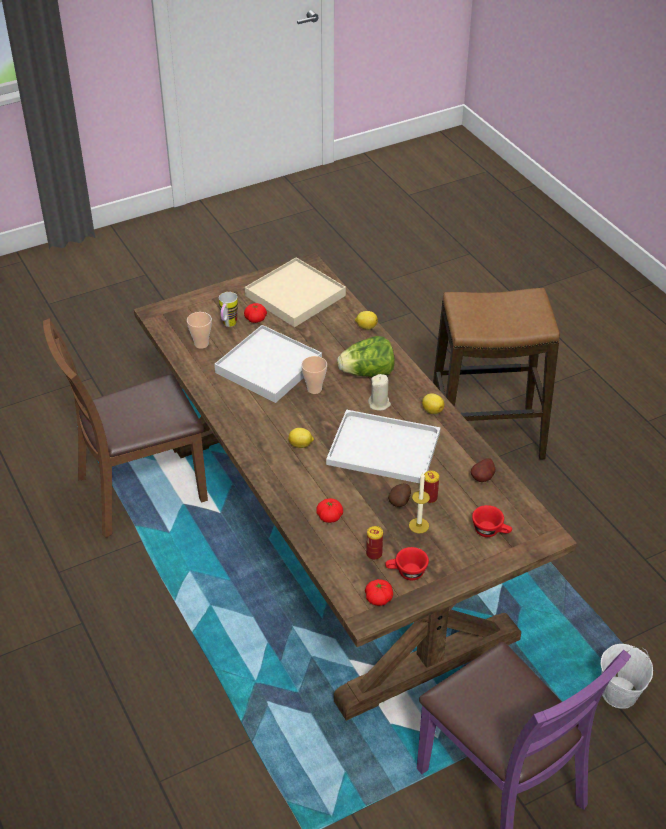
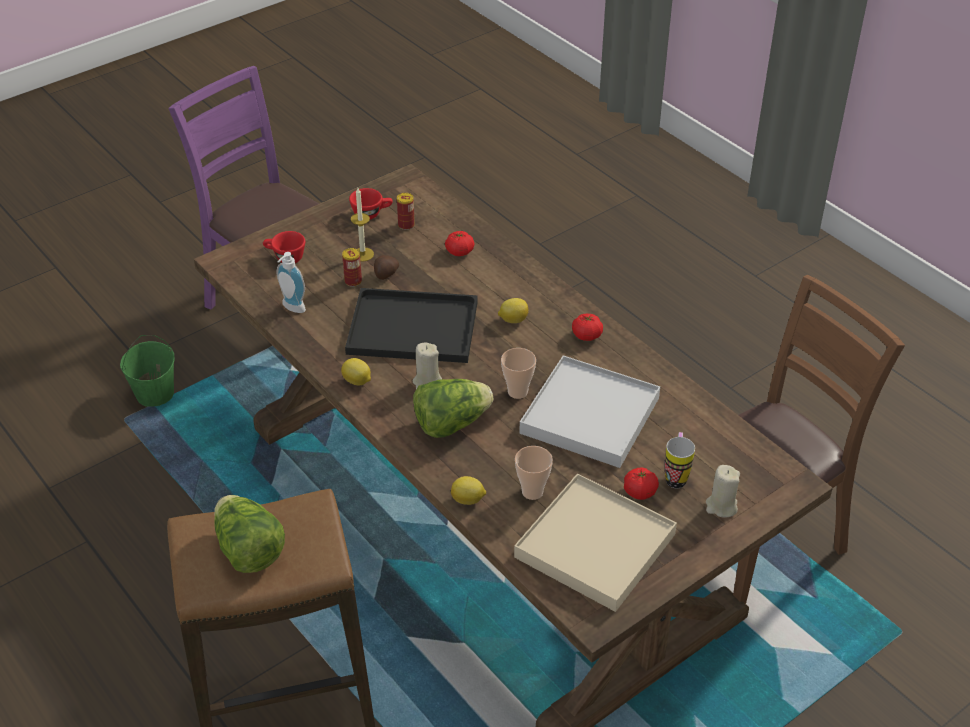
camera: 170 degrees right, 0 degrees up
cup [187,312,212,349] -> cup moved to [515,446,553,500]
white tray [326,410,441,483] -> black tray [345,288,478,363]
tomato [365,579,393,606] -> tomato moved to [572,313,603,341]
potato [471,458,495,482] -> soap dispenser [277,252,306,313]
white bucket [601,644,653,709] -> green bucket [120,335,175,407]
none -> lettuce [214,495,285,573]
none -> beige candle [706,465,740,518]

